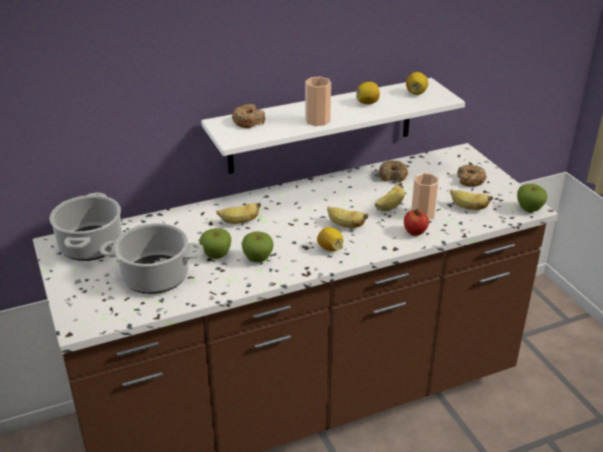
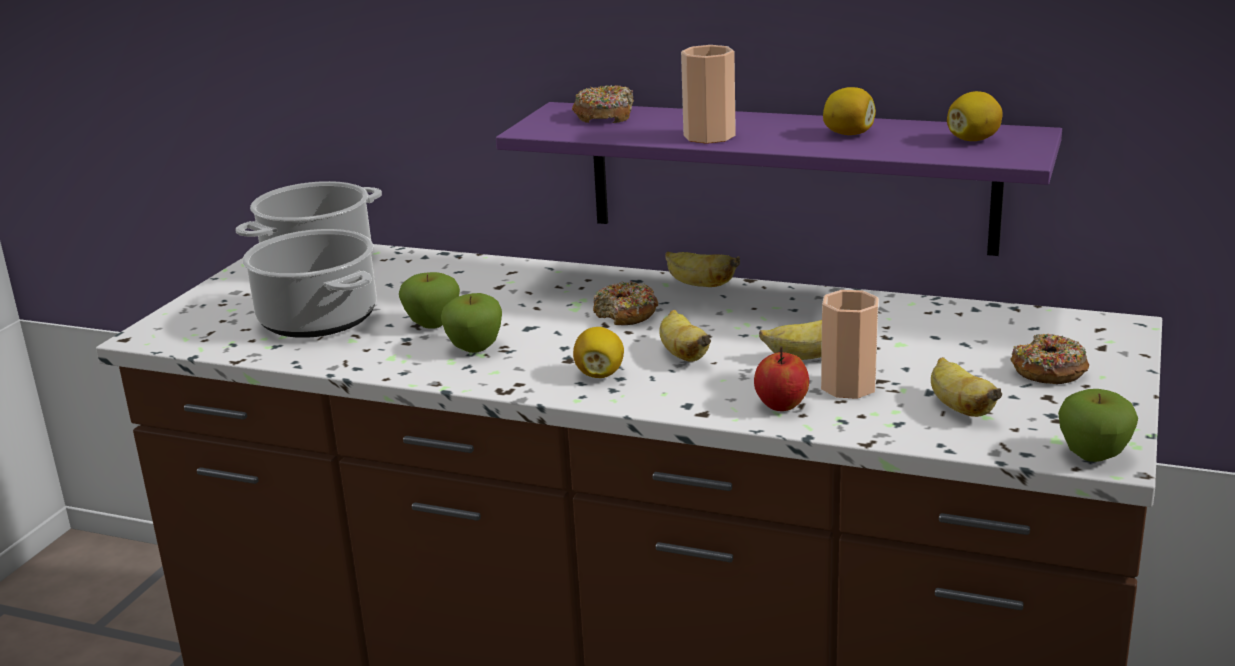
camera: 45 degrees right, 10 degrees down
white shelf [201,78,465,174] -> purple shelf [496,102,1062,256]
banana [216,202,261,224] -> banana moved to [665,251,740,287]
donut [379,160,408,182] -> donut moved to [593,281,658,325]

